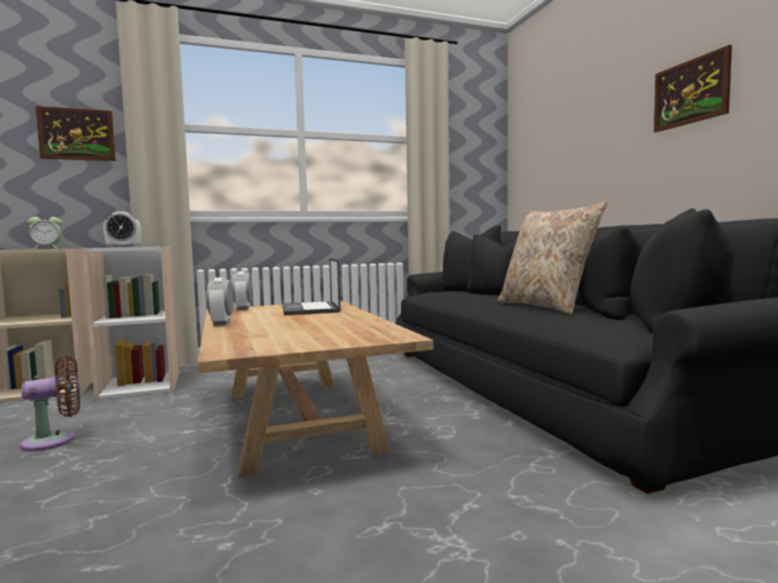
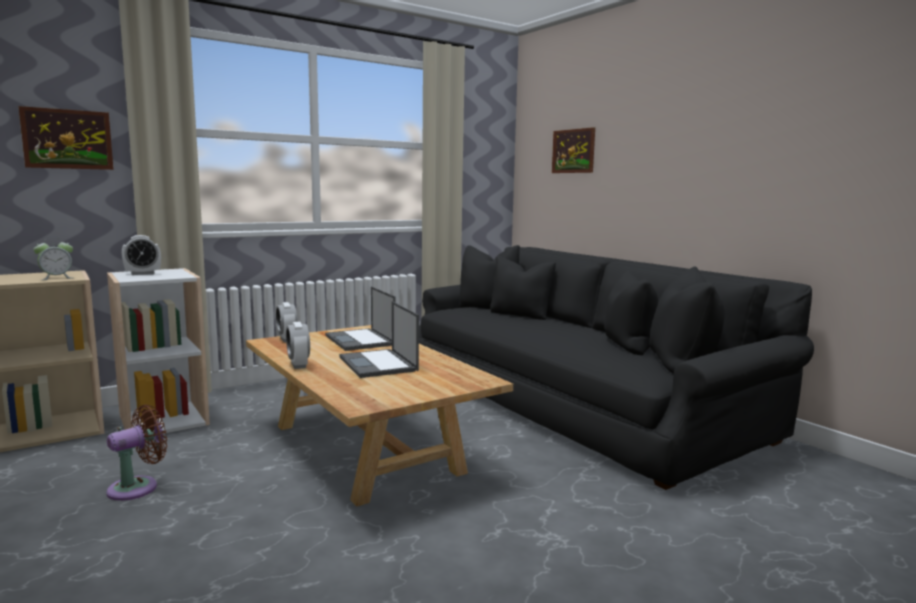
camera: 15 degrees left, 5 degrees up
beige pillow [498,202,607,315] -> none
picture [654,45,732,132] -> picture moved to [552,127,595,173]
none -> laptop [339,301,419,378]

